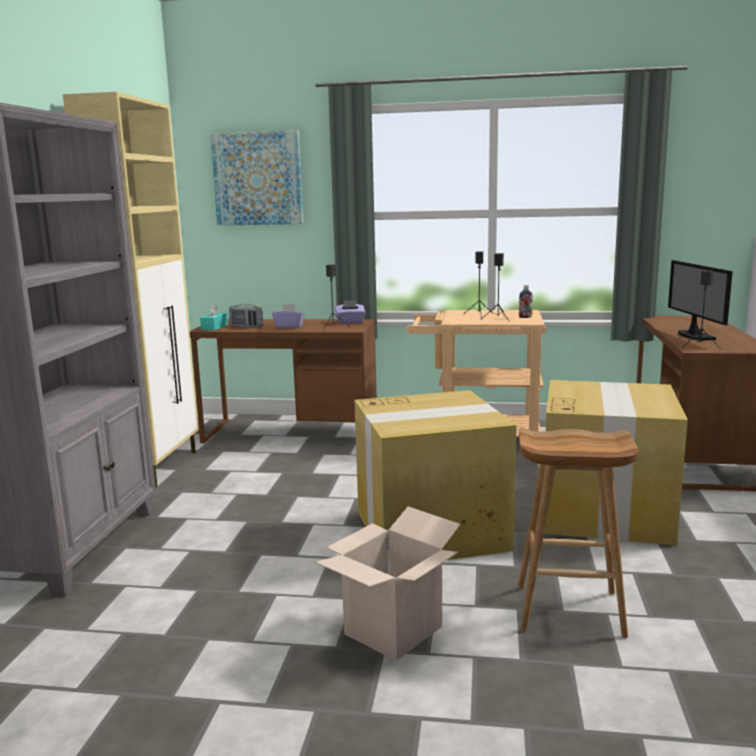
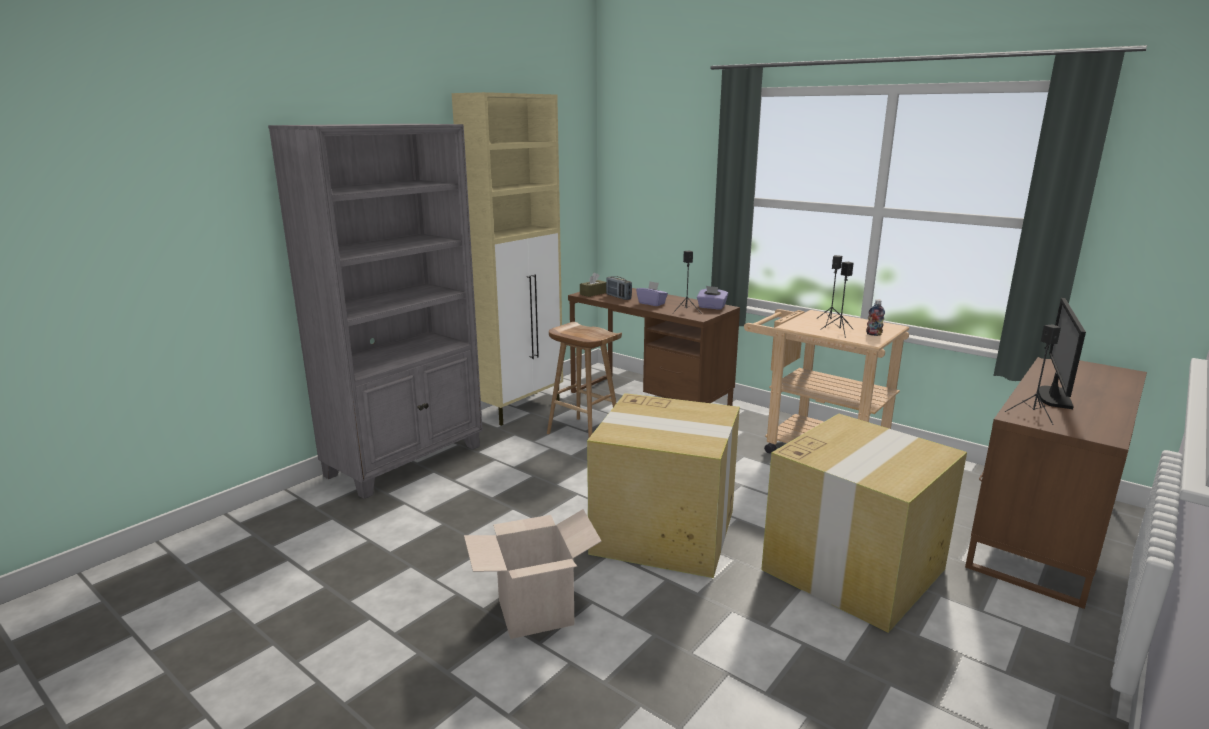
camera: 30 degrees right, 5 degrees up
turquoise tissue box [200,304,228,330] -> brown tissue box [580,273,606,297]
picture [210,131,303,226] -> none
brown stool [518,428,638,638] -> brown stool moved to [547,322,622,437]

